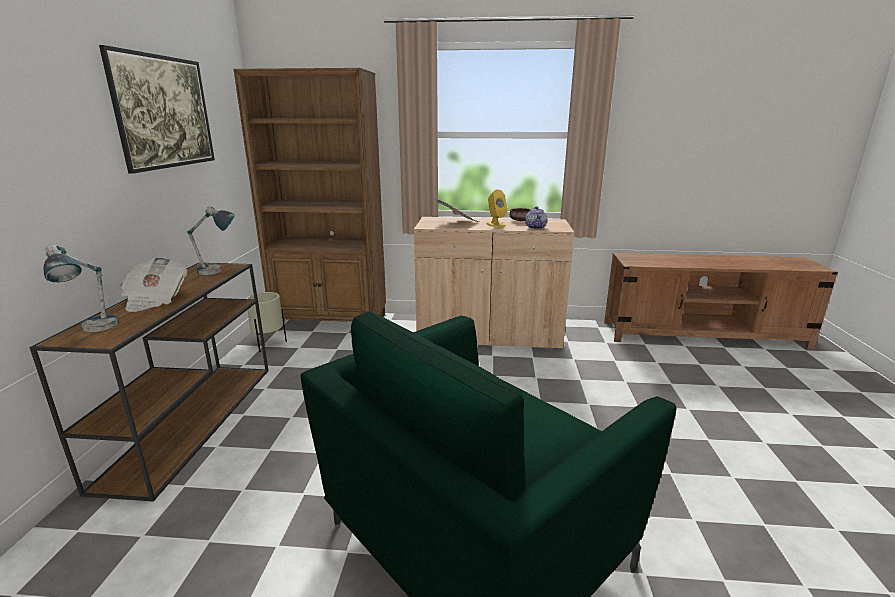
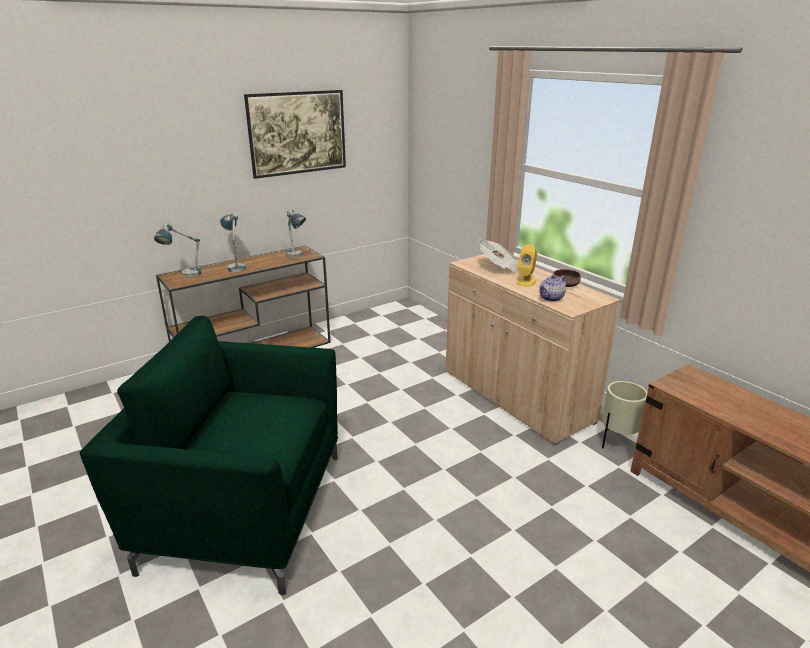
camera: 50 degrees right, 5 degrees up
newspaper [121,257,187,312] -> table lamp [220,212,246,272]
brown bookcase [234,68,386,330] -> none
beige planter [246,292,287,352] -> beige planter moved to [602,381,647,448]

